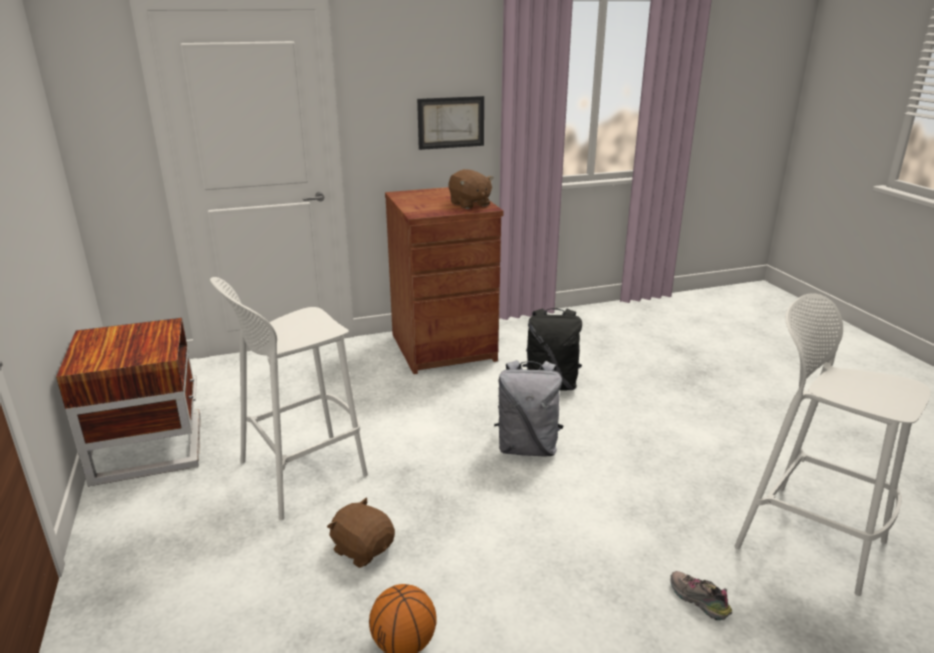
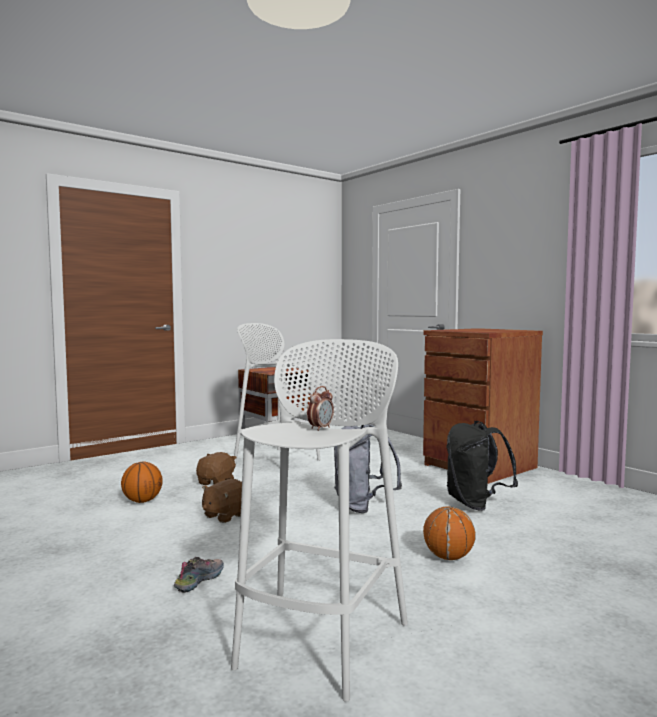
camera: 70 degrees right, 20 degrees down
picture [417,96,484,150] -> none
brown plush toy [449,169,494,209] -> brown plush toy moved to [202,479,242,523]
none -> alarm clock [307,386,334,431]
none -> basketball [423,506,476,560]

